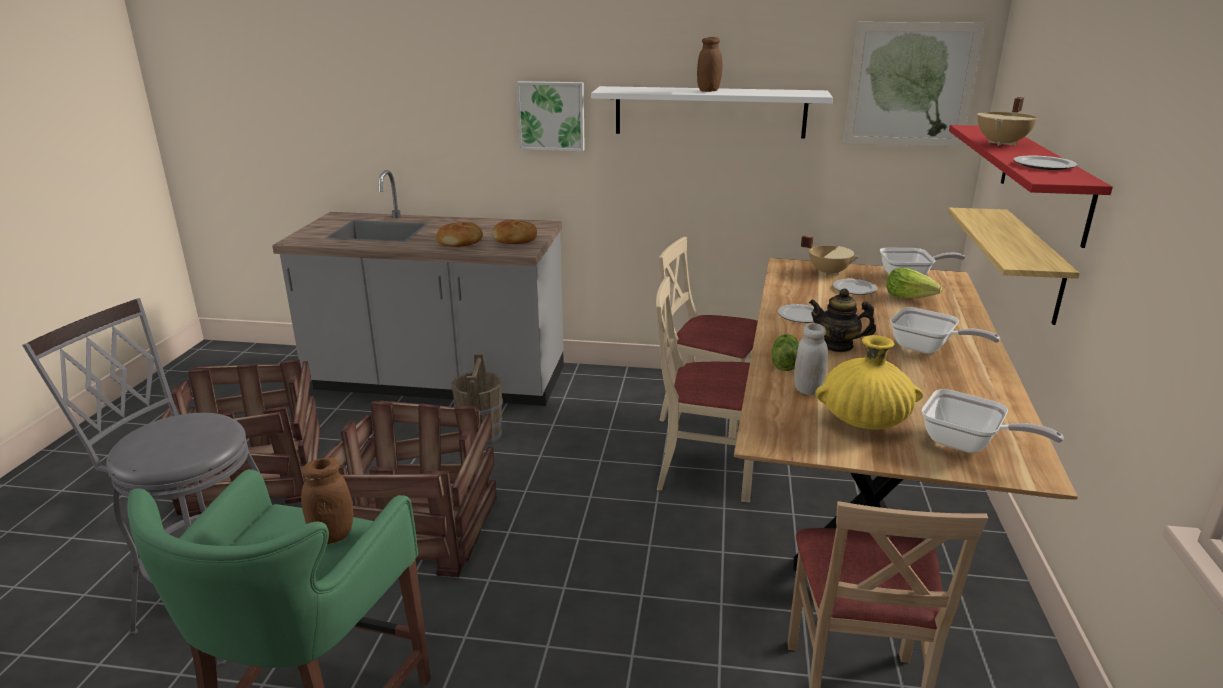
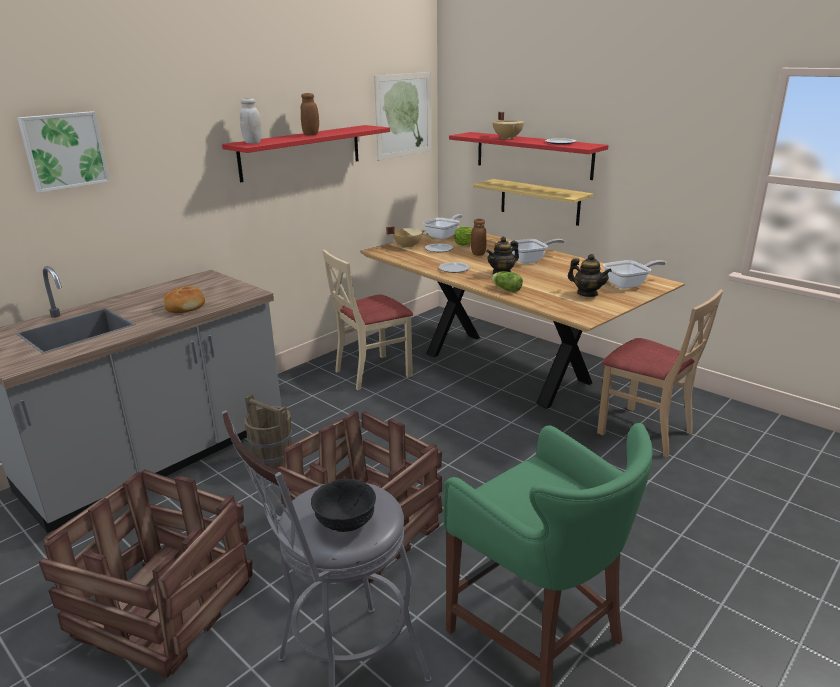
camera: 55 degrees left, 0 degrees up
brown jar [301,458,353,544] -> brown jar moved to [471,219,487,256]
bread [492,220,537,244] -> none
picture [516,81,585,151] -> picture moved to [17,111,110,193]
white shelf [591,86,833,139] -> red shelf [222,125,390,182]
beige chair [656,277,754,503] -> none
white jar [794,323,828,395] -> white jar moved to [240,98,262,144]
yellow vase [815,335,923,430] -> teapot [568,254,612,297]
none -> black bowl [311,478,376,532]

